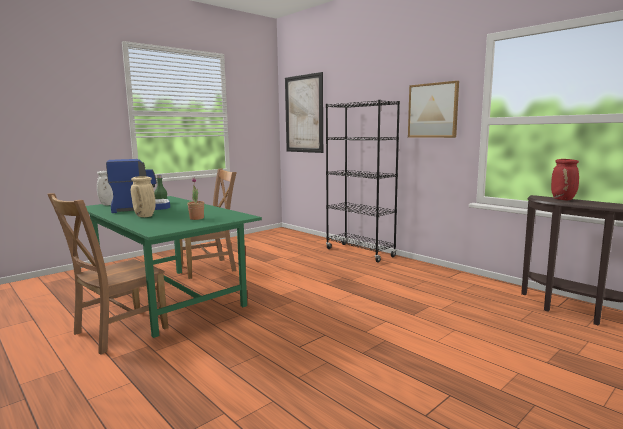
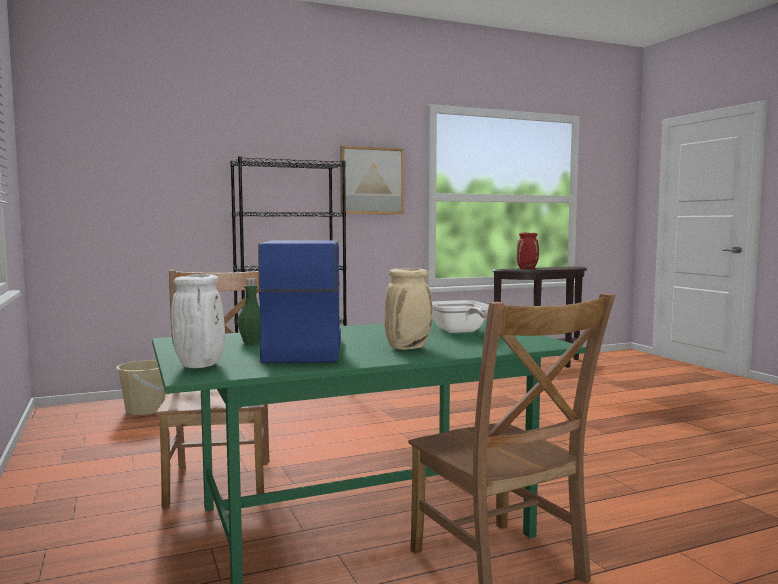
camera: 70 degrees left, 5 degrees down
potted plant [187,177,204,220] -> frying pan [432,300,489,333]
picture [285,72,323,153] -> none
none -> beige bucket [116,360,165,415]

